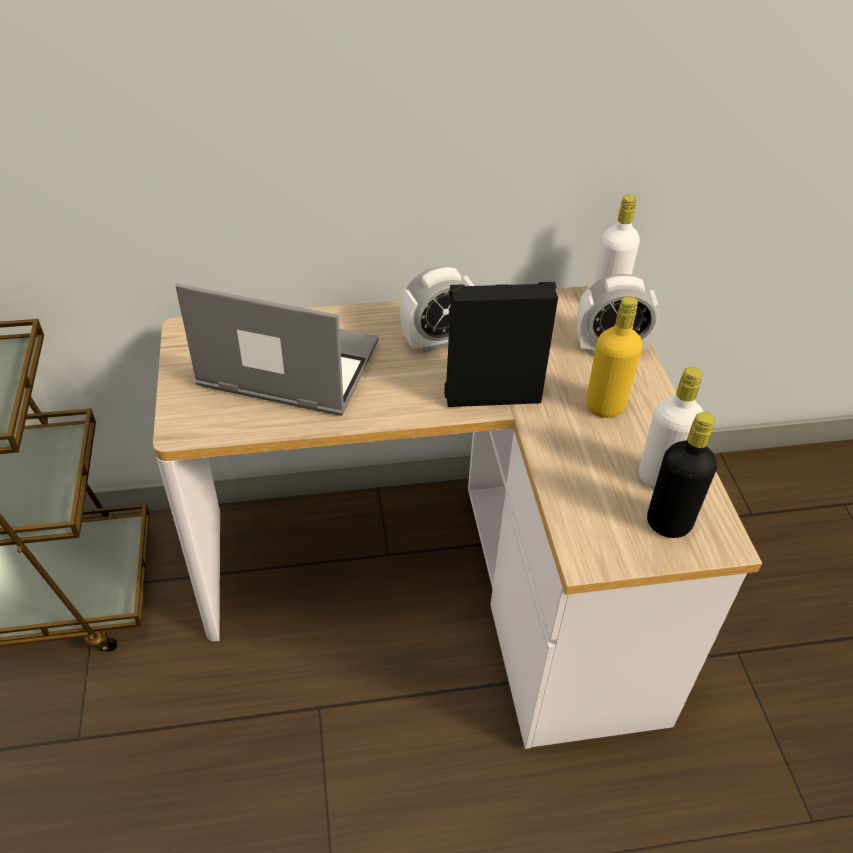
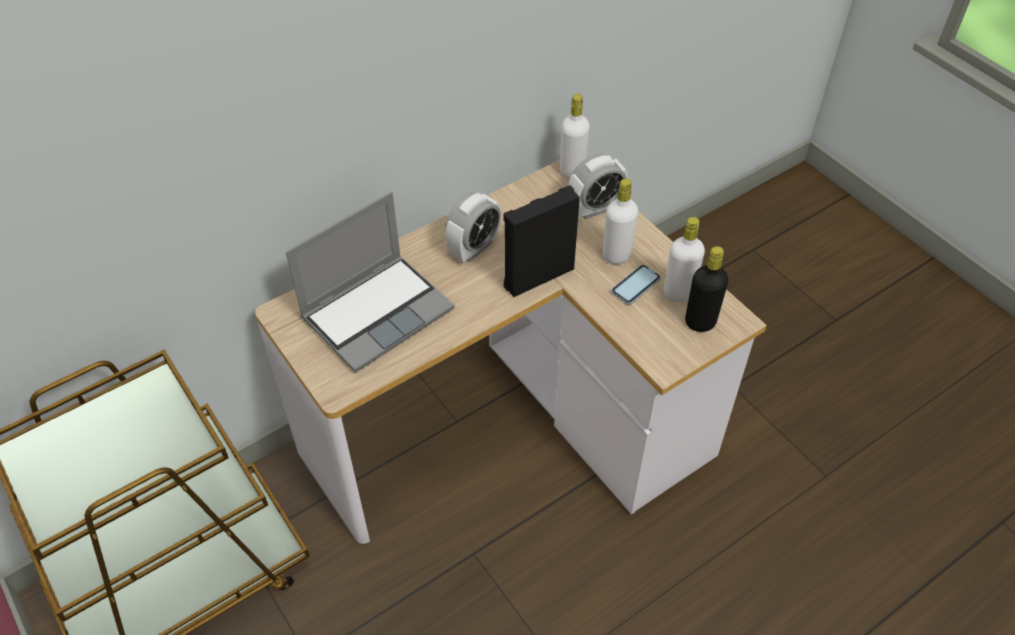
camera: 25 degrees left, 5 degrees up
laptop [176,283,379,416] -> laptop turned 150 degrees clockwise [286,192,455,373]
yellow bottle [586,296,643,418] -> white bottle [603,178,638,264]
none -> phone [611,265,661,304]

